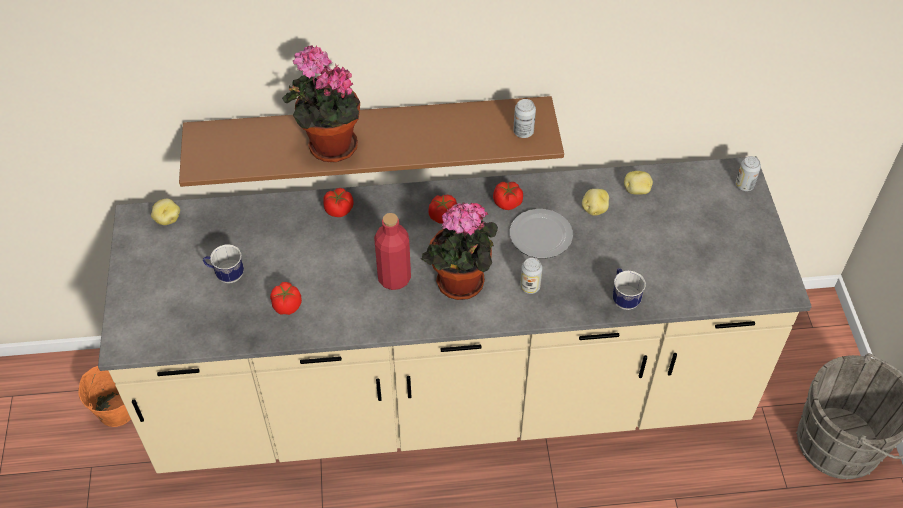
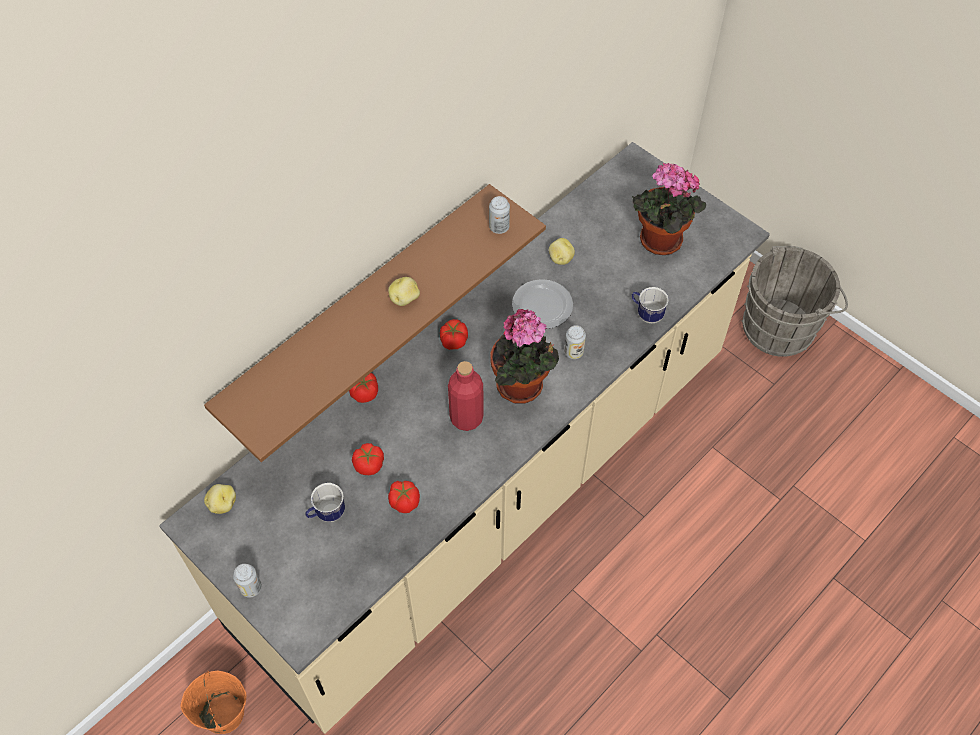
camera: 40 degrees left, 5 degrees up
potted plant [282,45,360,162] -> potted plant moved to [632,163,706,255]
tomato [493,182,523,210] -> tomato moved to [352,443,384,475]
potato [624,171,653,195] -> potato moved to [388,277,420,306]
can [736,156,761,191] -> can moved to [233,564,262,598]

